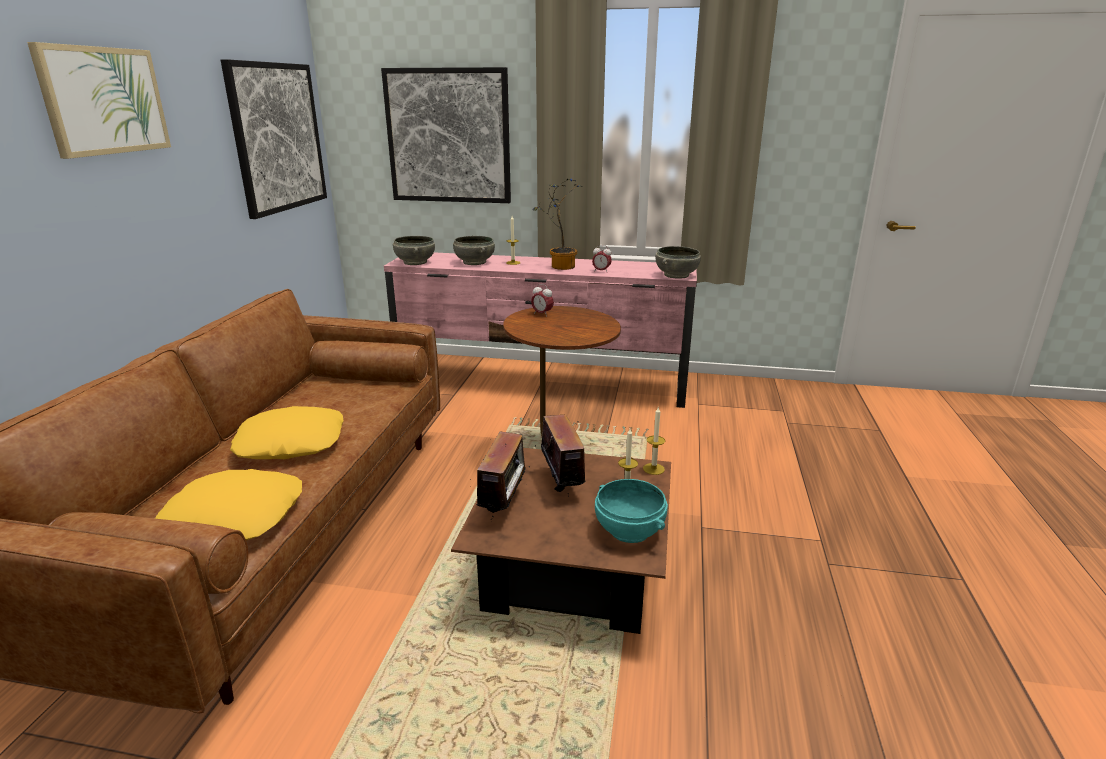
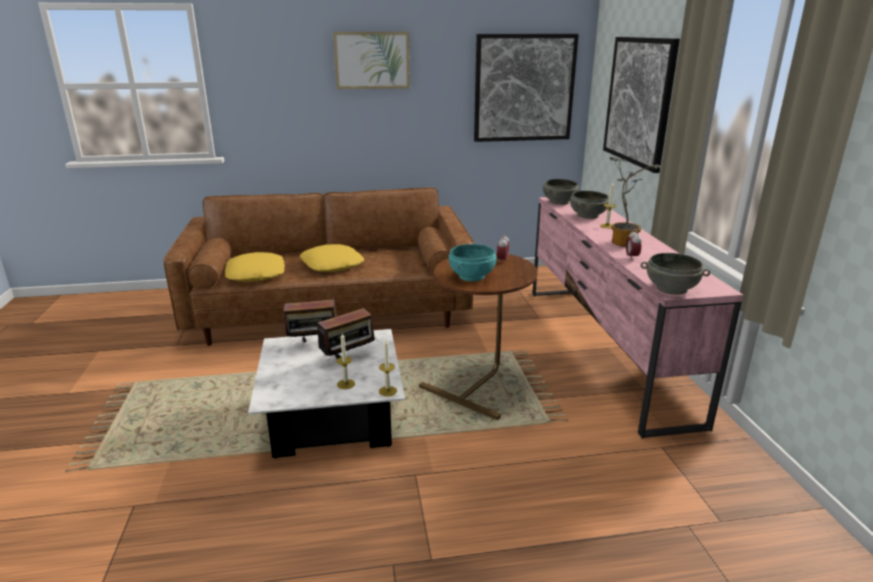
camera: 70 degrees right, 0 degrees up
brown coffee table [451,448,671,634] -> white coffee table [248,329,405,459]
turquoise bowl [595,479,668,543] -> turquoise bowl moved to [449,244,497,281]

